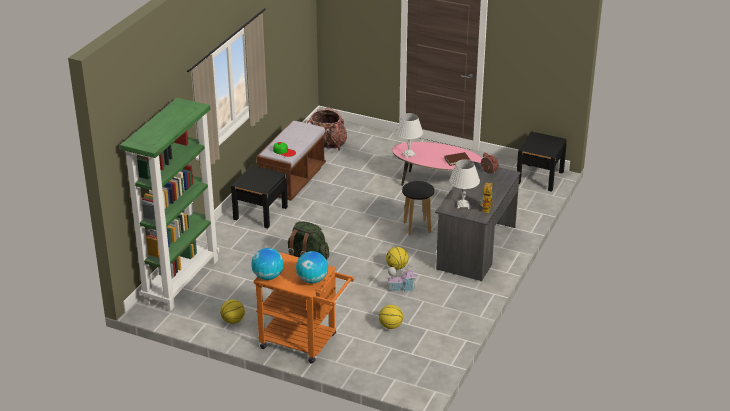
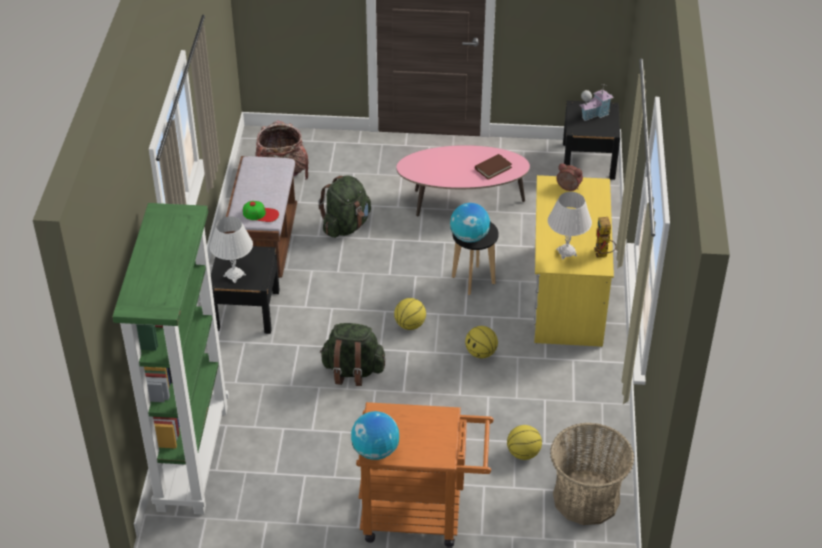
camera: 20 degrees left, 10 degrees up
basketball [220,300,245,324] -> basketball moved to [394,298,426,330]
globe [296,251,328,283] -> globe moved to [450,203,490,243]
toy house [388,265,417,292] -> toy house moved to [580,84,614,121]
white table lamp [396,113,423,159] -> white table lamp moved to [210,216,253,283]
grey desk [435,161,521,281] -> yellow desk [534,175,614,347]
none -> green backpack [318,175,371,238]
none -> basket [550,423,634,525]

